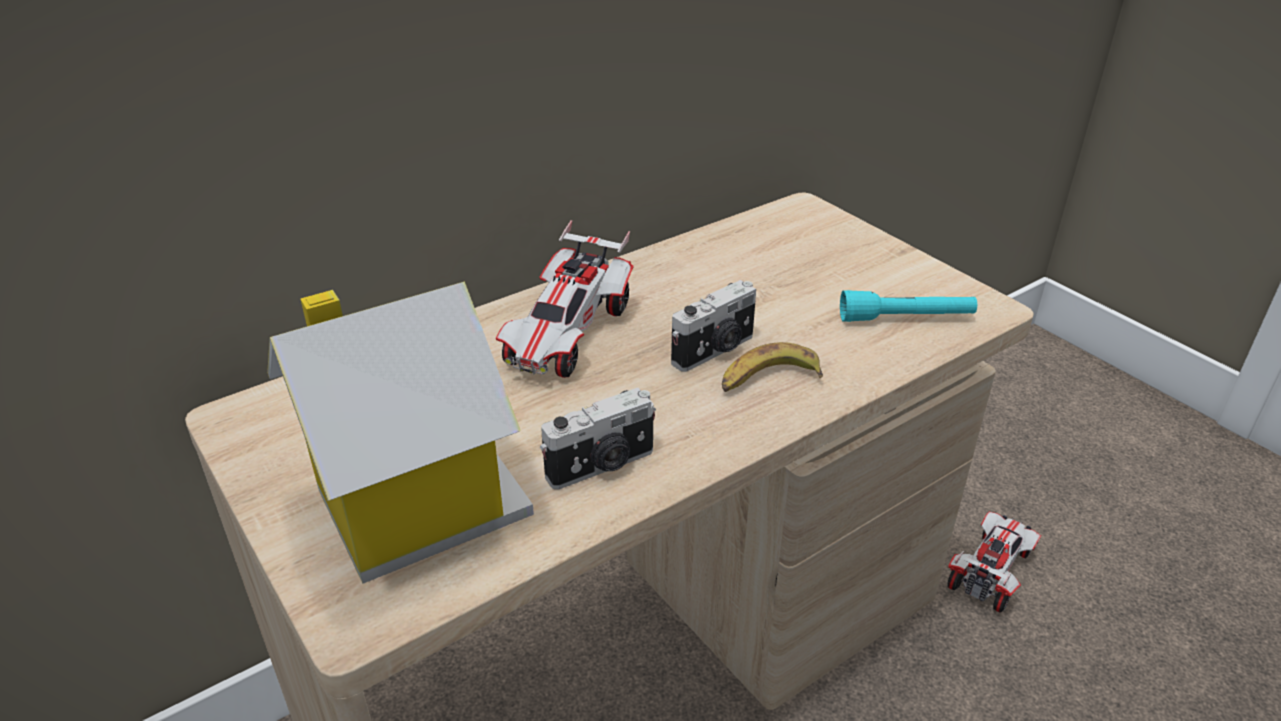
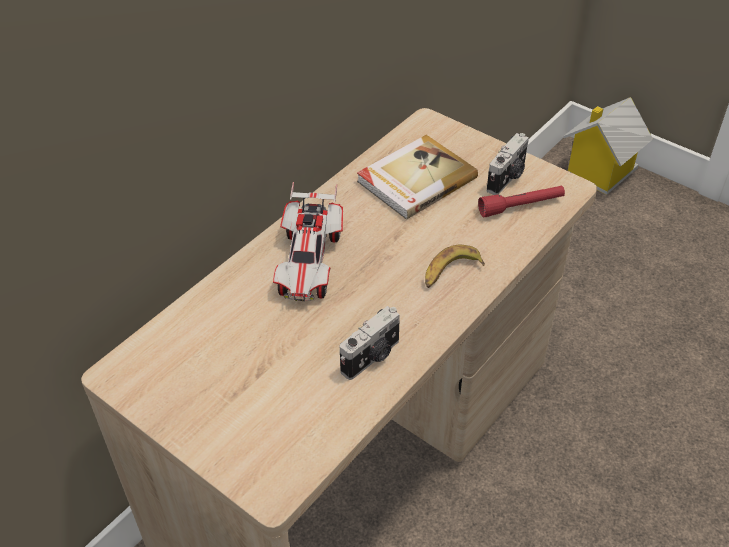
camera: 15 degrees left, 10 degrees up
toy house [267,281,534,584] -> toy house moved to [563,97,653,195]
camera [671,280,756,372] -> camera moved to [487,133,529,195]
turquoise flashlight [840,290,977,322] -> red flashlight [478,186,565,218]
toy car [947,511,1041,613] -> none
none -> book [357,135,478,219]

